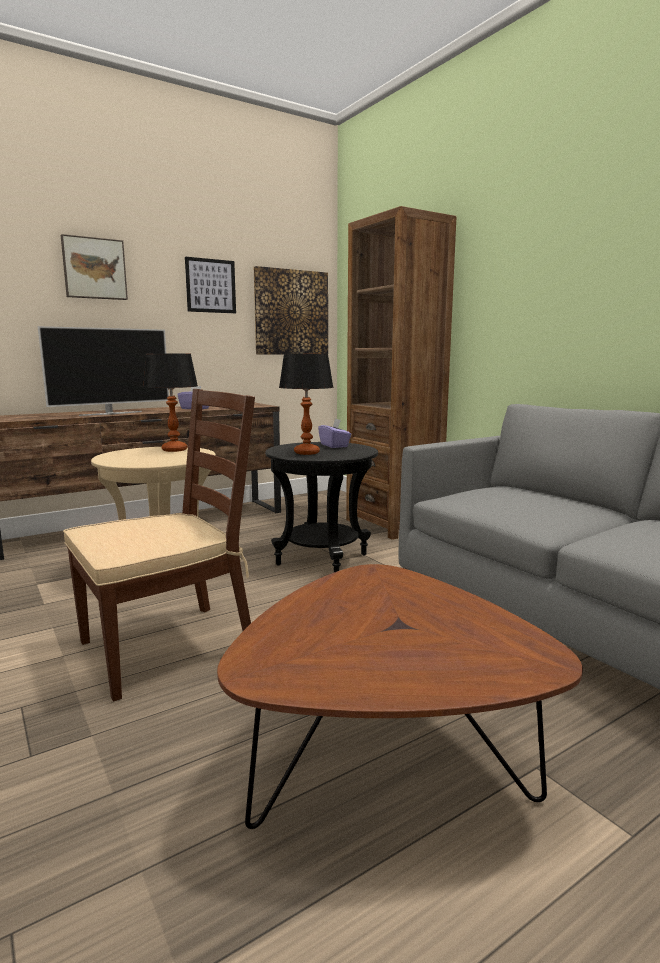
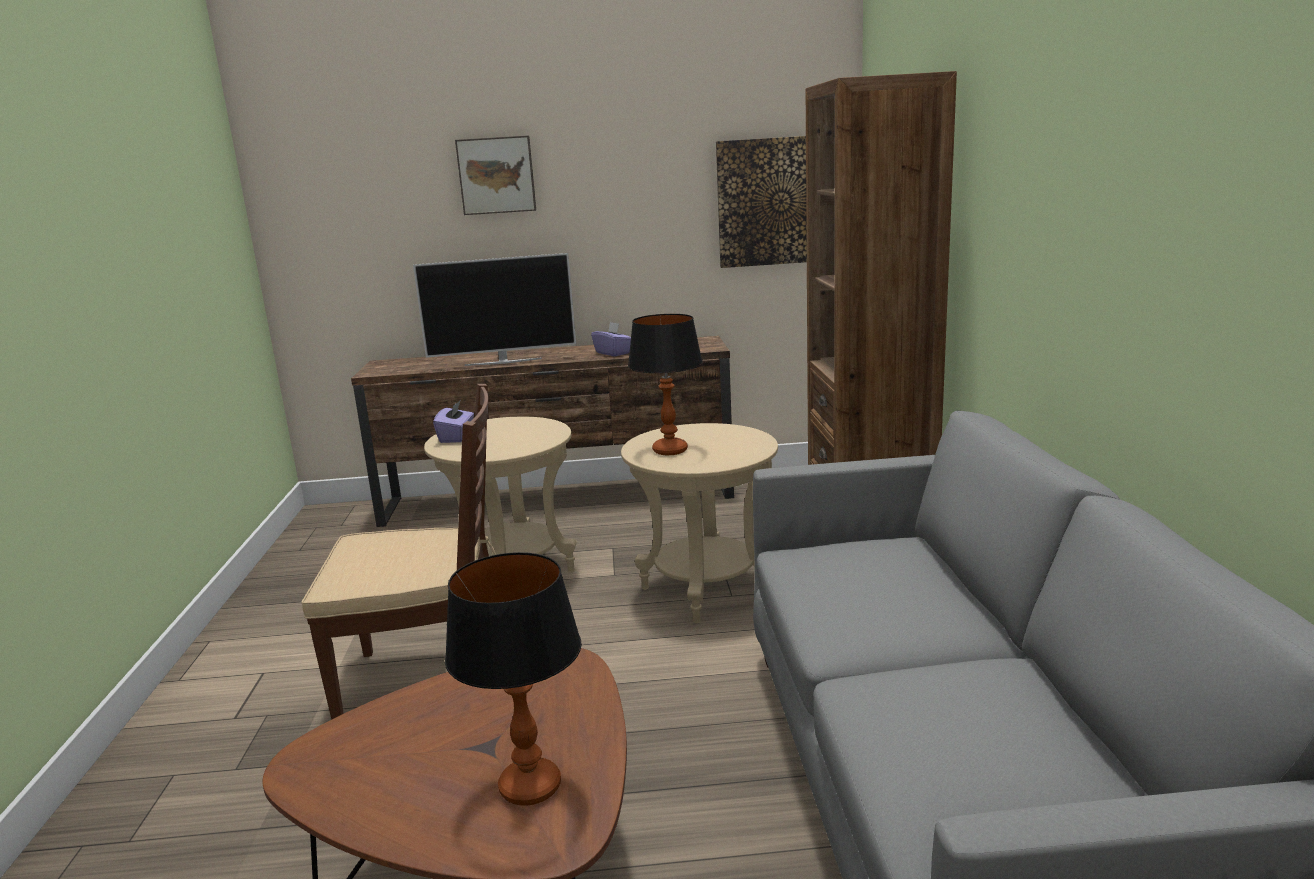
camera: 30 degrees right, 5 degrees up
table lamp [143,354,198,452] -> table lamp moved to [445,552,582,806]
picture [185,257,236,313] -> none
black side table [265,442,378,572] -> beige side table [621,423,778,624]
purple tissue box [318,418,352,448] -> purple tissue box moved to [433,401,474,443]

